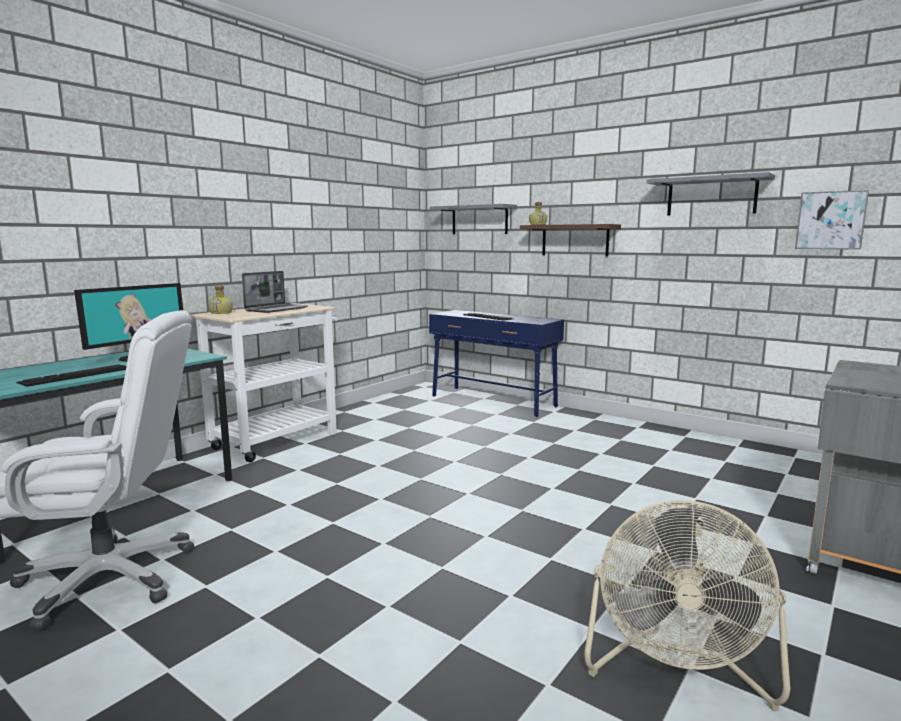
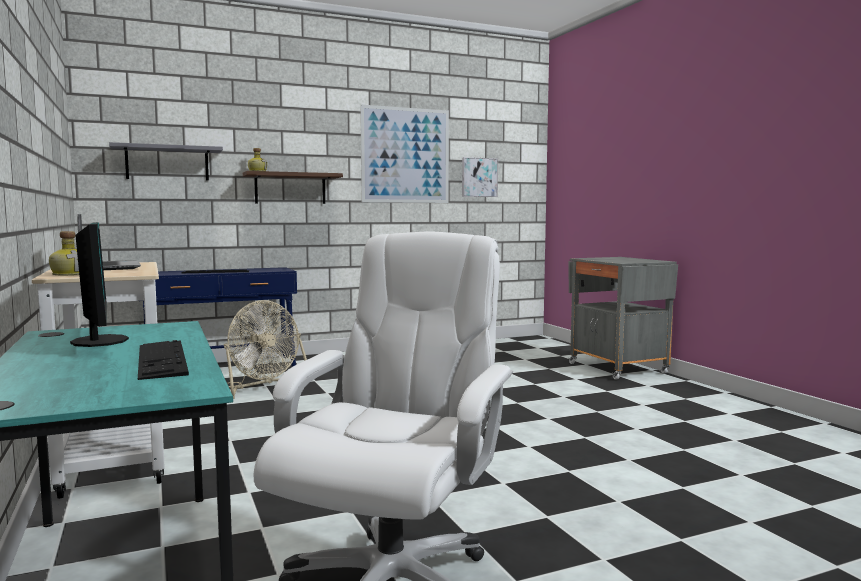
camera: 60 degrees left, 5 degrees down
beige fan [584,500,790,711] -> beige fan moved to [224,300,307,399]
grey shelf [647,172,775,215] -> picture [360,105,449,203]

